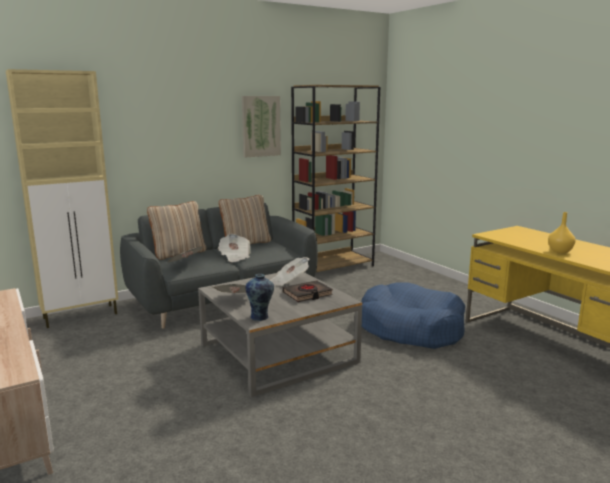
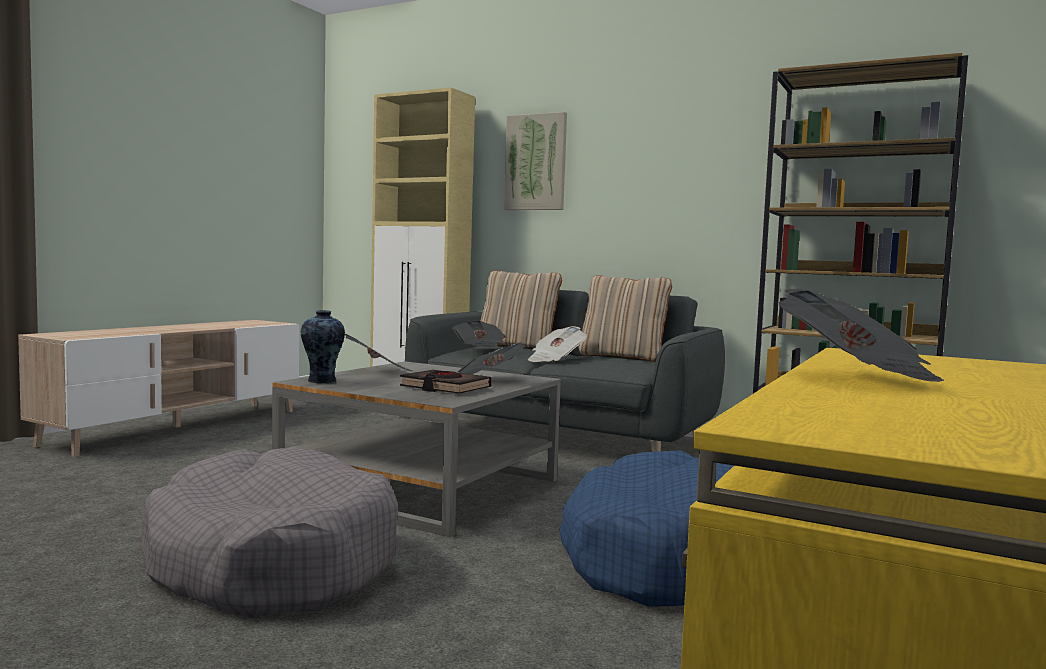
camera: 60 degrees right, 10 degrees down
picture [242,96,281,157] -> picture moved to [504,112,567,210]
yellow vase [548,212,576,253] -> newspaper [779,289,944,382]
none -> grey dog bed [141,448,398,618]

